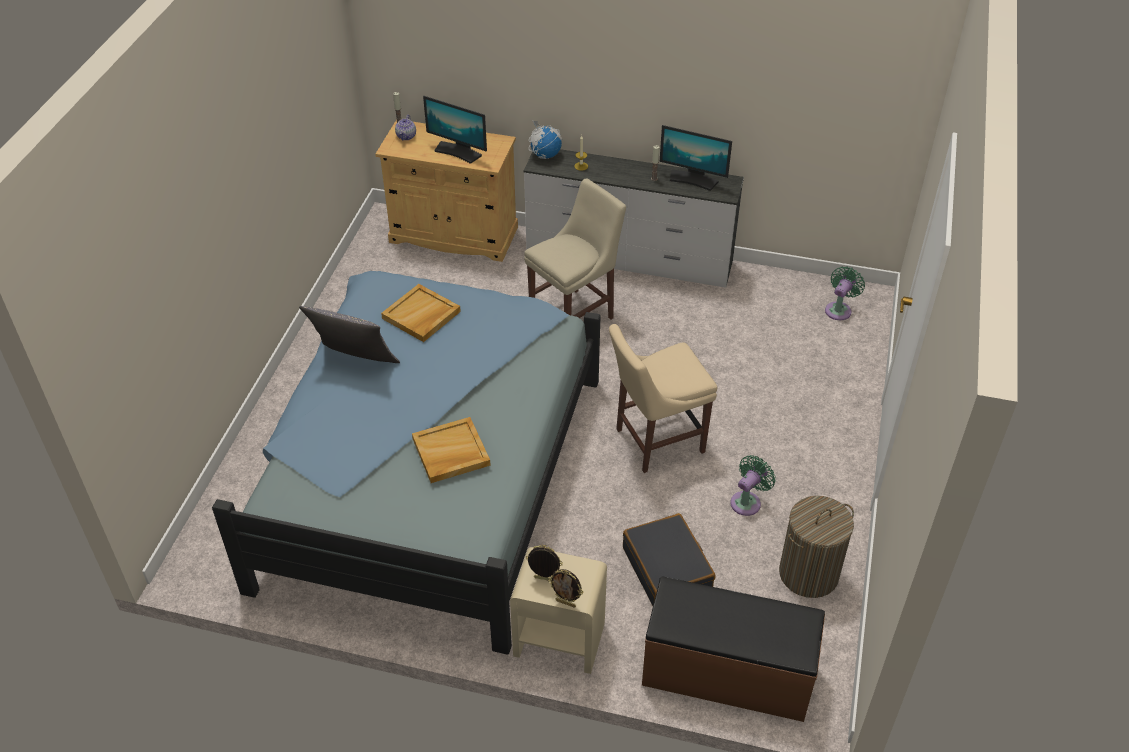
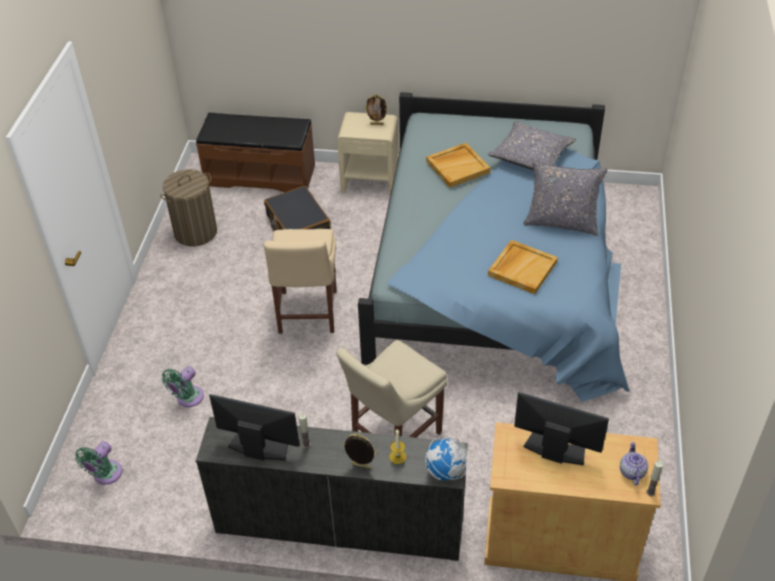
camera: 175 degrees right, 0 degrees up
picture frame [548,569,583,608] -> picture frame moved to [343,433,377,469]
beige chair [609,324,717,473] -> beige chair turned 120 degrees clockwise [264,229,337,334]
green fan [730,455,775,516] -> green fan moved to [161,366,204,407]
none -> grey pillow [487,121,576,170]

